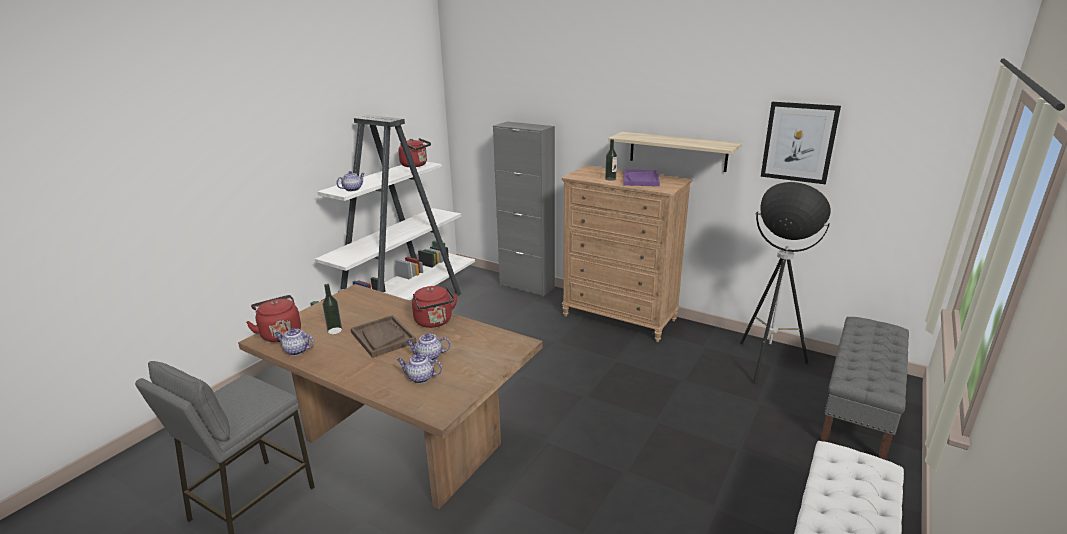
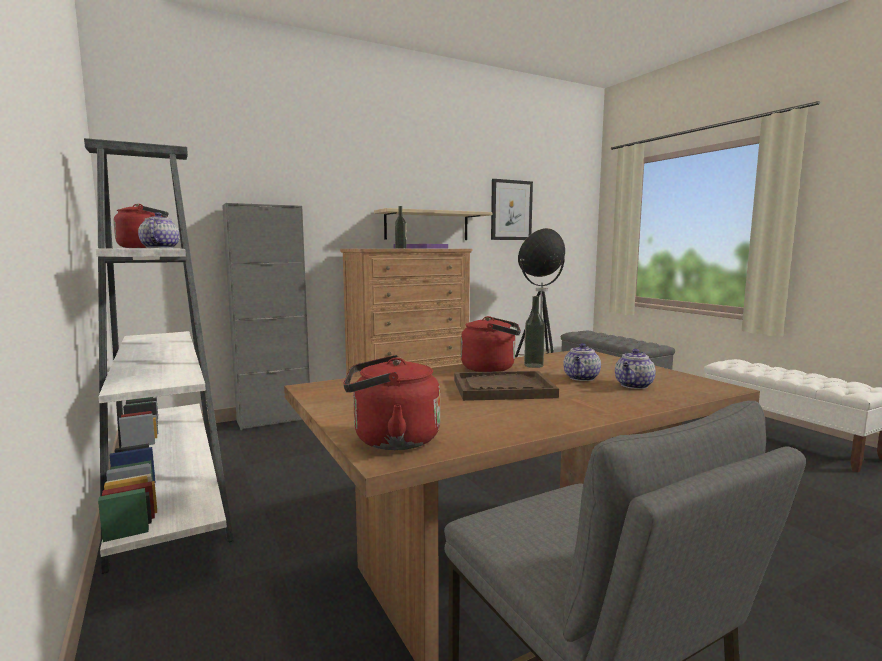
camera: 60 degrees left, 15 degrees down
teapot [275,328,314,356] -> none
bottle [323,284,342,335] -> bottle moved to [524,296,545,368]

